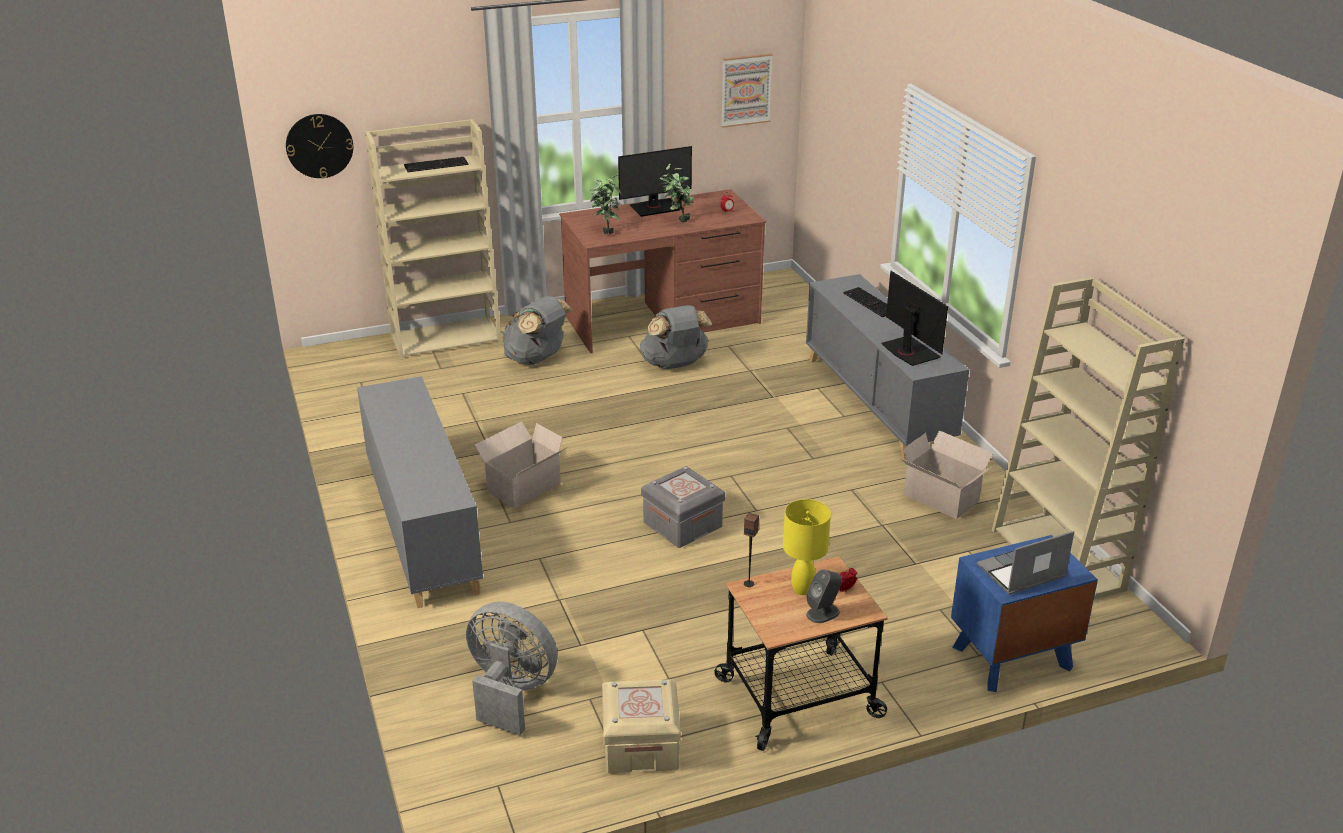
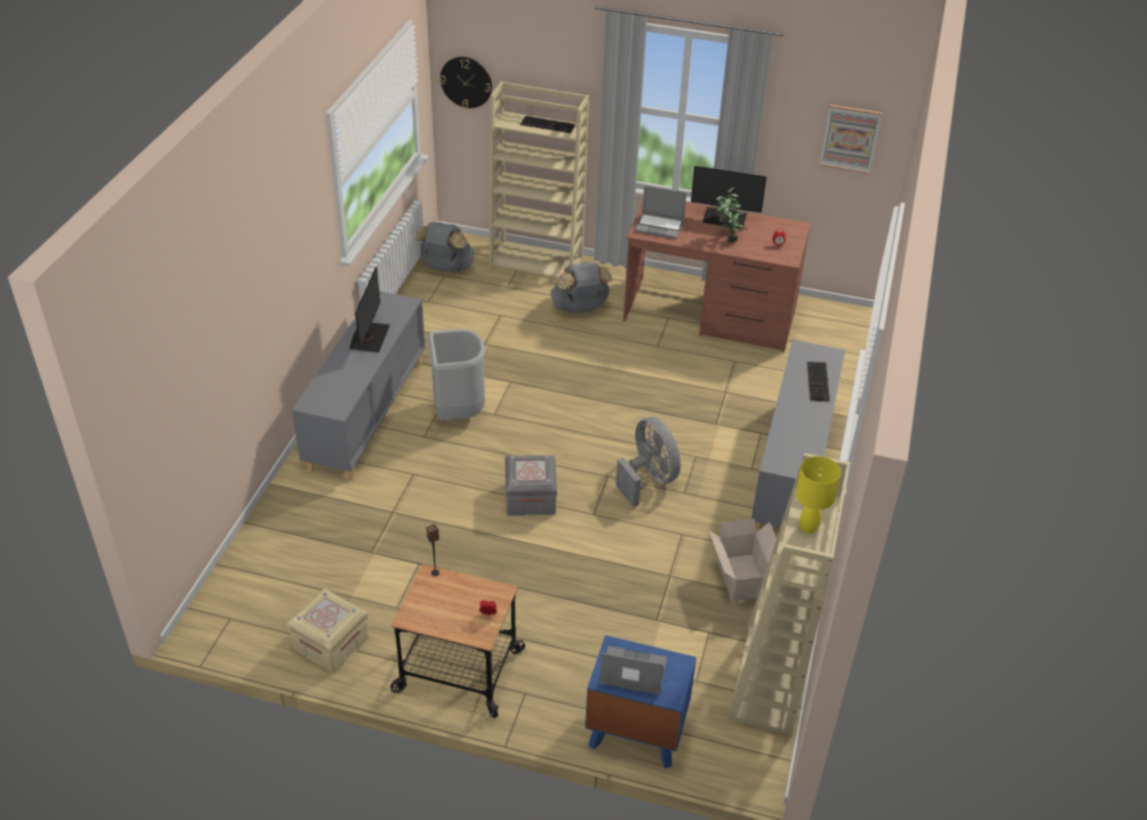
camera: 35 degrees right, 10 degrees up
grey fan [466,601,558,735] -> grey fan moved to [616,417,681,507]
cardboard box [475,421,567,509] -> grey trash can [428,329,485,421]
potted plant [590,174,622,234] -> laptop [635,186,687,239]
grey backpack [640,305,712,369] -> grey backpack moved to [414,222,474,273]
yellow table lamp [783,499,831,595] -> yellow table lamp moved to [796,456,841,534]
grey speaker [806,569,842,623] -> none
monitor [881,271,948,366] -> monitor moved to [349,266,390,352]

